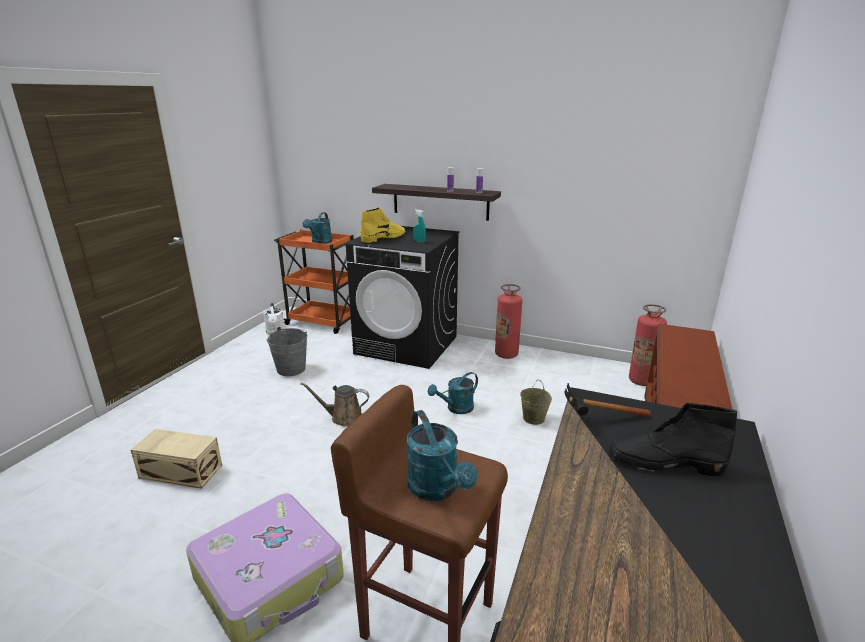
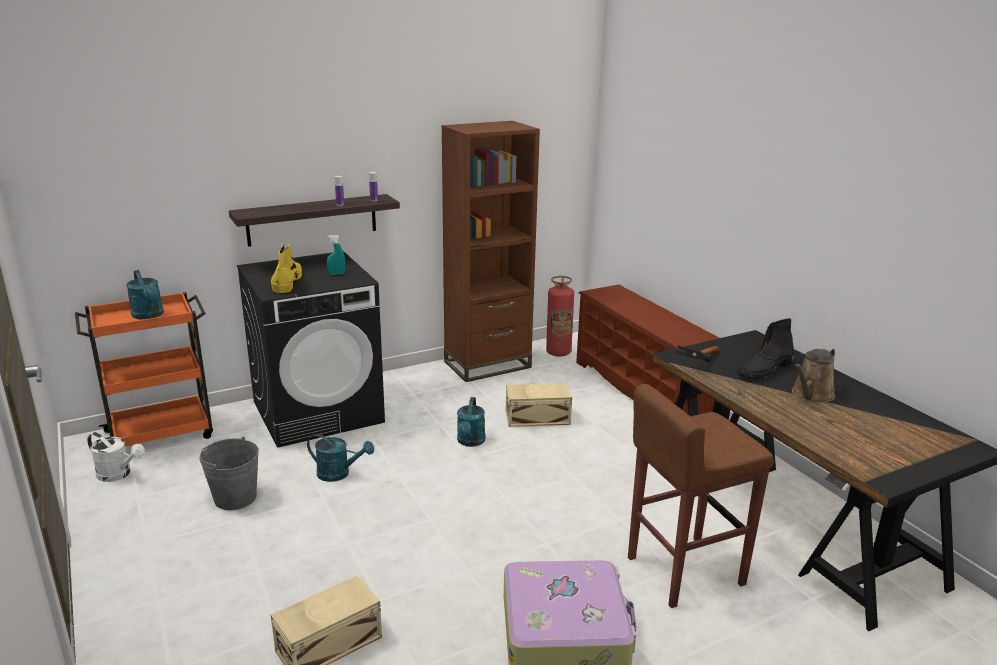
camera: 50 degrees left, 0 degrees up
brown watering can [300,382,369,427] -> brown watering can moved to [792,347,835,403]
turquoise watering can [407,410,478,501] -> turquoise watering can moved to [307,434,374,482]
fire extinguisher [495,284,522,359] -> none
beige bucket [520,380,552,425] -> beige storage box [506,383,572,427]
none -> brown bookcase [442,121,540,382]

